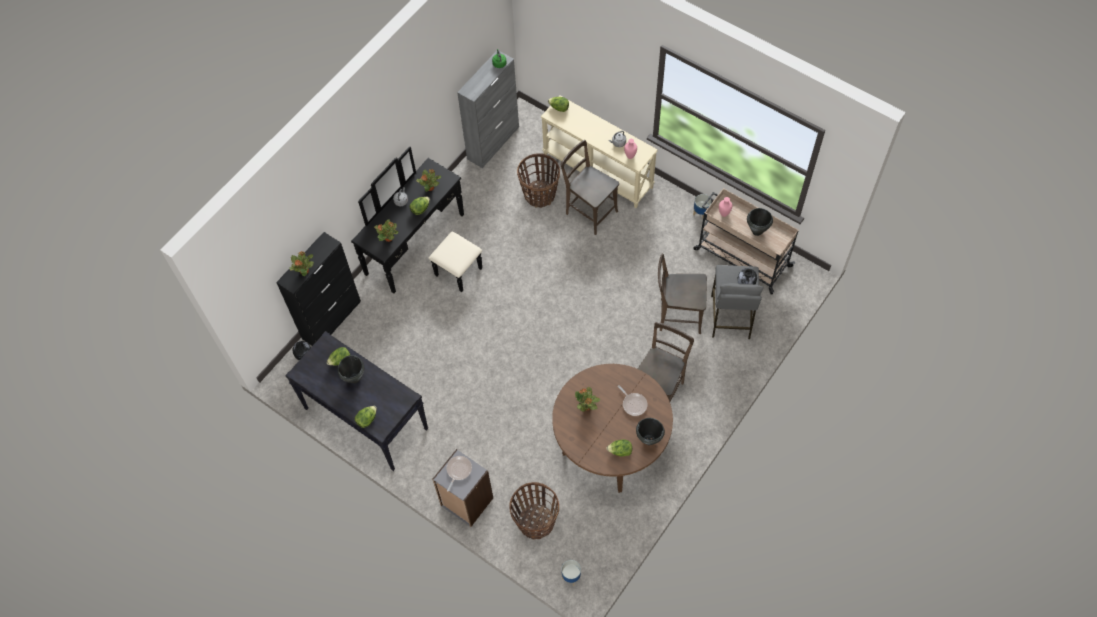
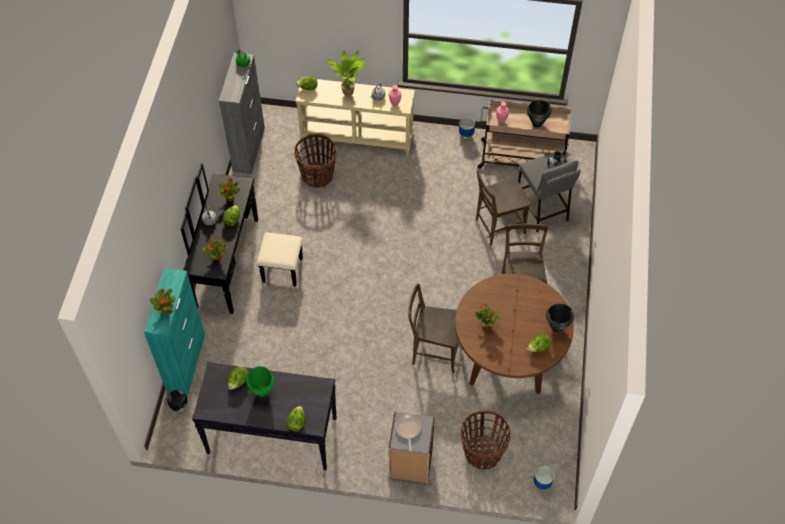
camera: 30 degrees left, 5 degrees down
black cabinet [276,232,361,346] -> turquoise cabinet [144,268,205,395]
black cooking pot [338,355,364,384] -> green cooking pot [246,366,274,397]
brown chair [561,140,619,235] -> brown chair moved to [408,283,459,373]
frying pan [618,385,647,416] -> none
none -> potted plant [327,50,366,97]

